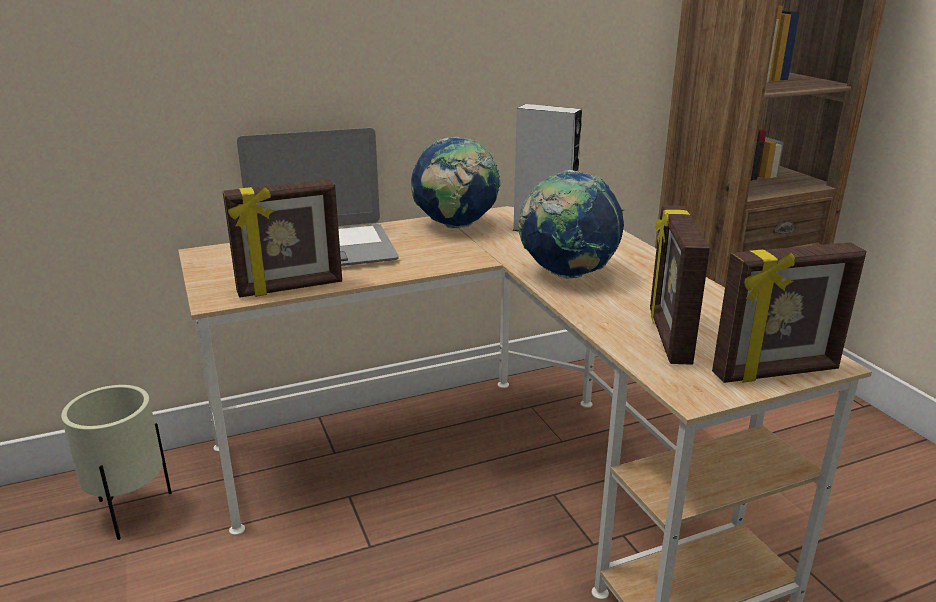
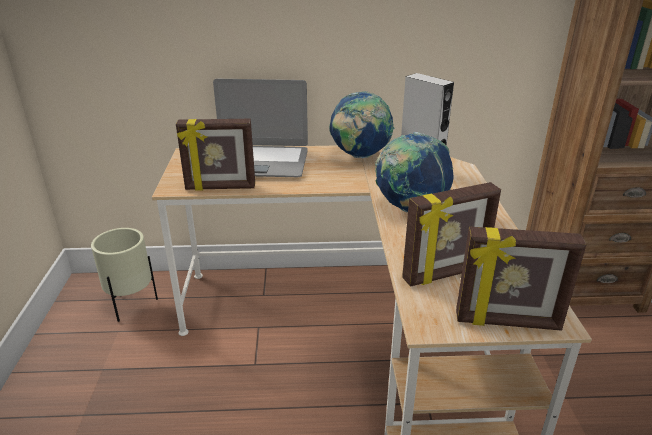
camera: 20 degrees right, 5 degrees up
picture frame [650,205,710,365] -> picture frame turned 135 degrees counterclockwise [402,182,501,287]

